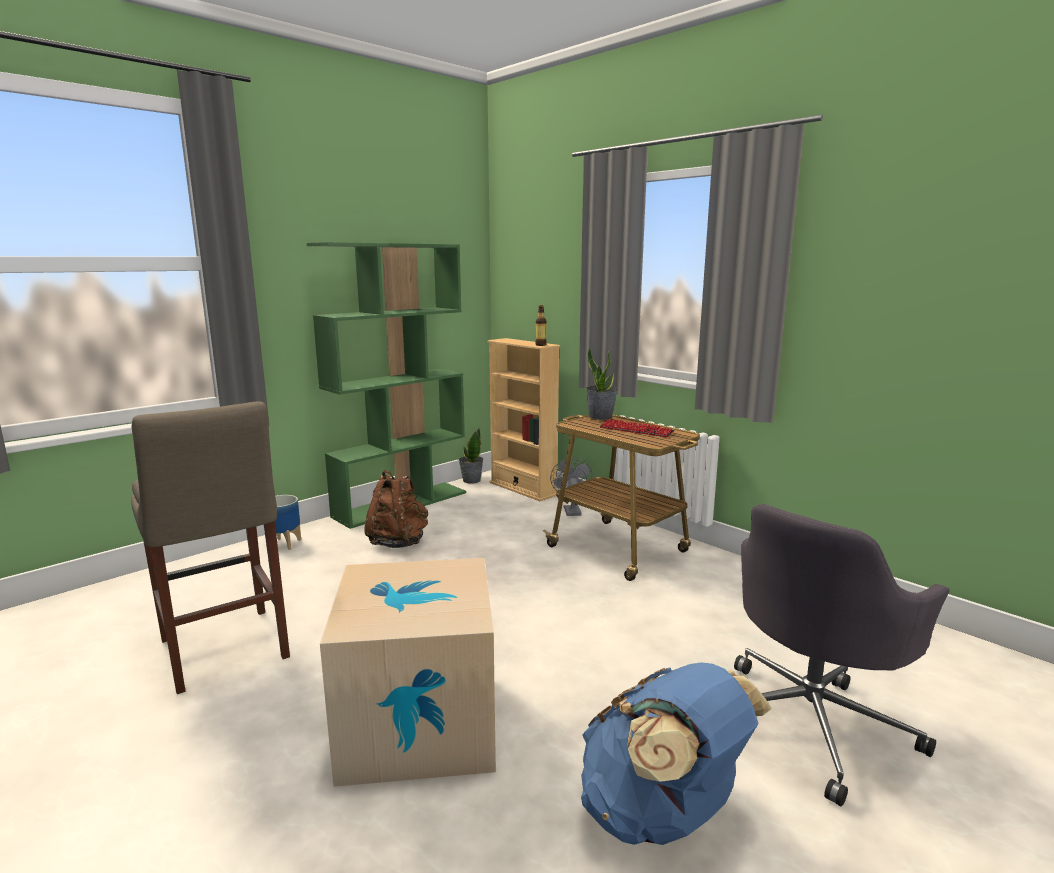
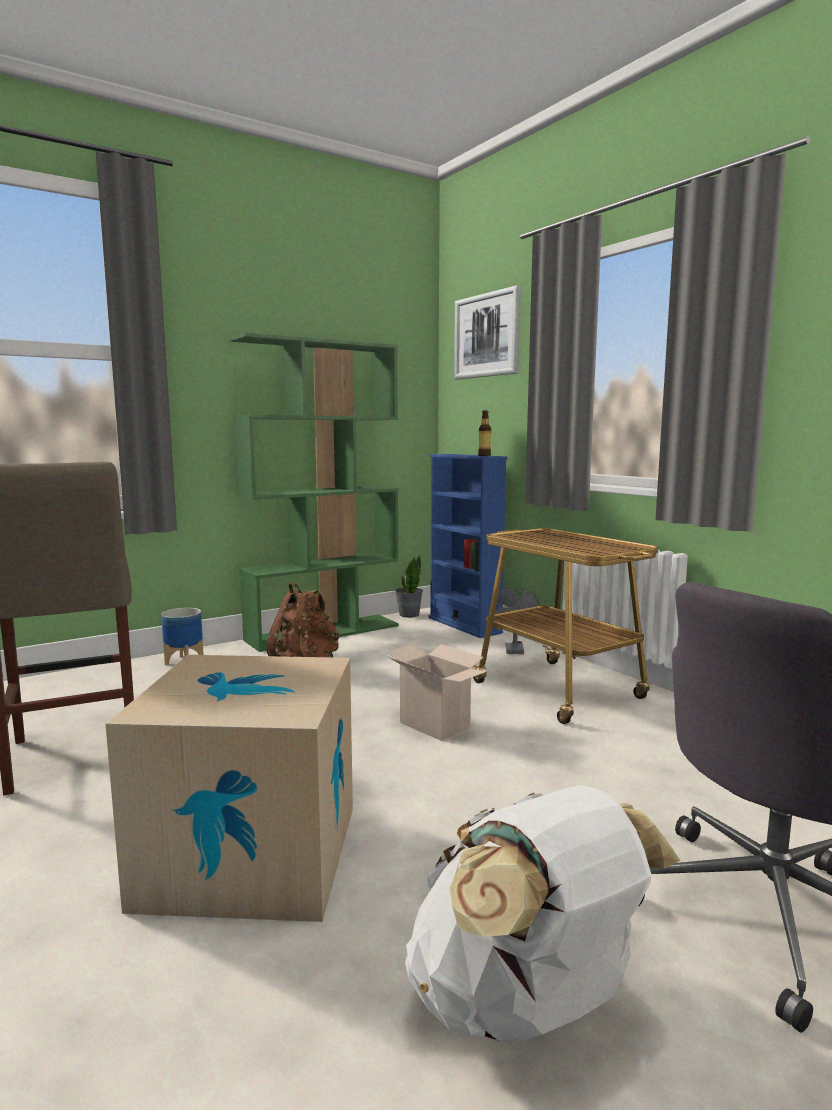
camera: 10 degrees right, 5 degrees down
beige bookcase [487,338,560,501] -> blue bookcase [428,454,507,638]
blue backpack [581,662,772,845] -> white backpack [404,785,681,1045]
potted plant [586,347,618,420] -> none
keyboard [600,419,674,437] -> none
none -> cardboard box [387,643,487,741]
none -> picture [454,285,521,379]

